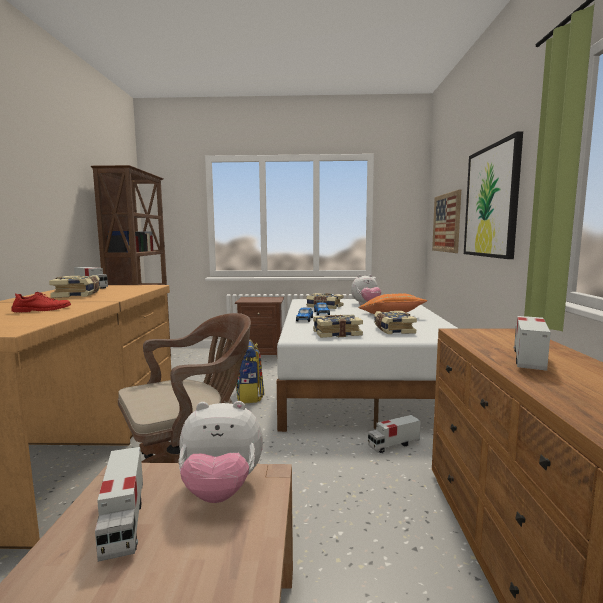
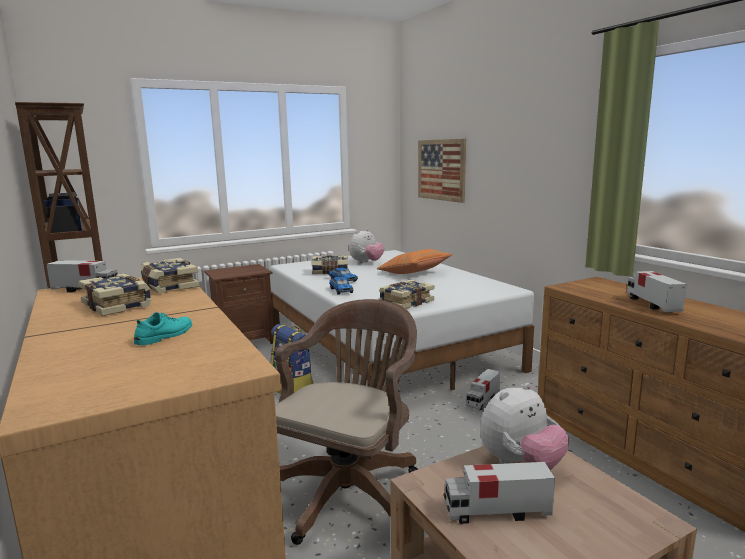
camera: 30 degrees left, 5 degrees up
red shoe [11,291,71,312] -> turquoise shoe [134,312,192,345]
toy truck [95,447,143,562] -> toy truck turned 135 degrees clockwise [443,462,555,524]
book [374,311,417,334] -> book moved to [140,258,200,293]
picture [464,131,523,259] -> none

